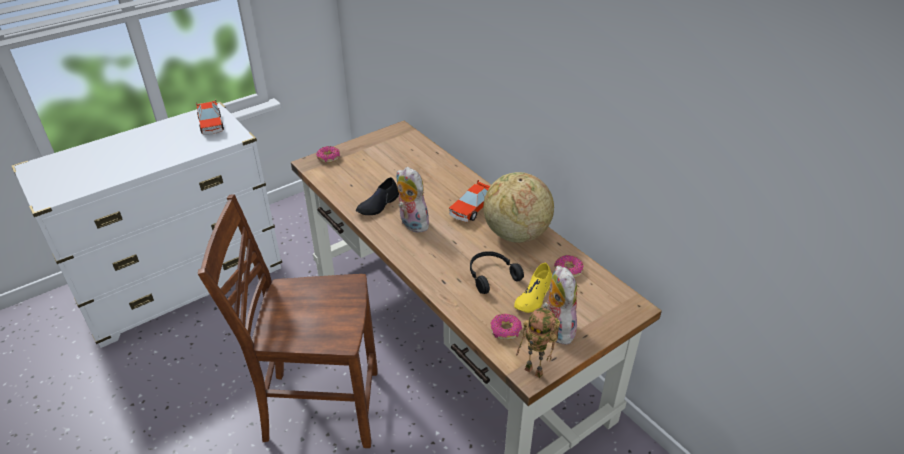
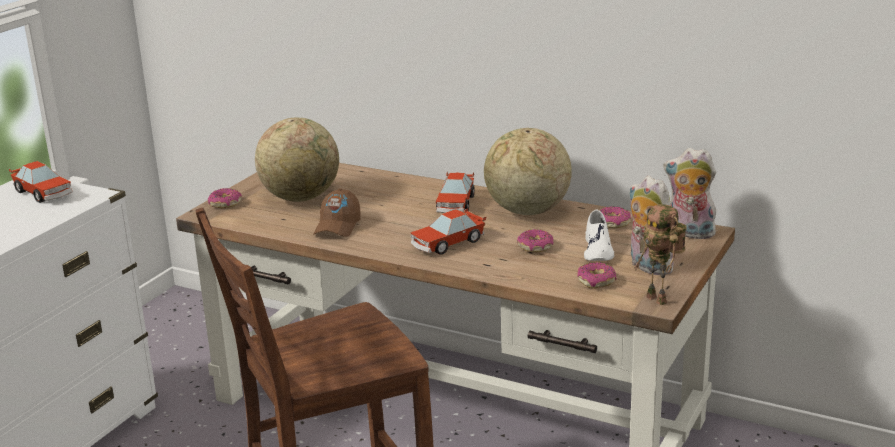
camera: 25 degrees left, 15 degrees down
black shoe [356,177,399,215] -> brown cap [313,188,360,237]
plush toy [396,167,429,233] -> plush toy moved to [664,148,718,239]
black headphones [470,251,524,294] -> donut [517,229,554,252]
yellow shoe [514,263,552,313] -> white shoe [584,209,614,261]
toy robot [516,308,560,378] -> toy robot turned 45 degrees clockwise [634,204,687,305]
none -> globe [255,117,339,202]
none -> toy car [410,208,486,255]

